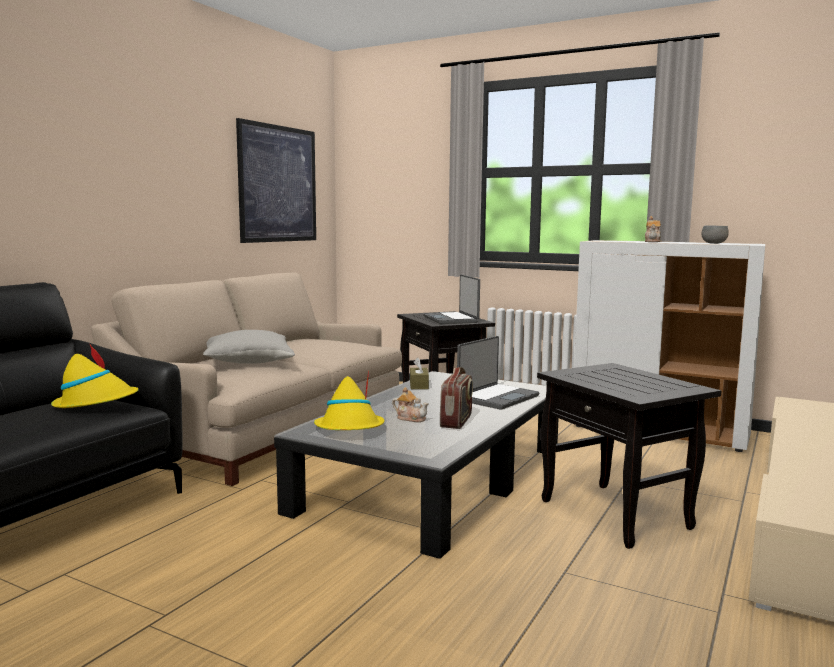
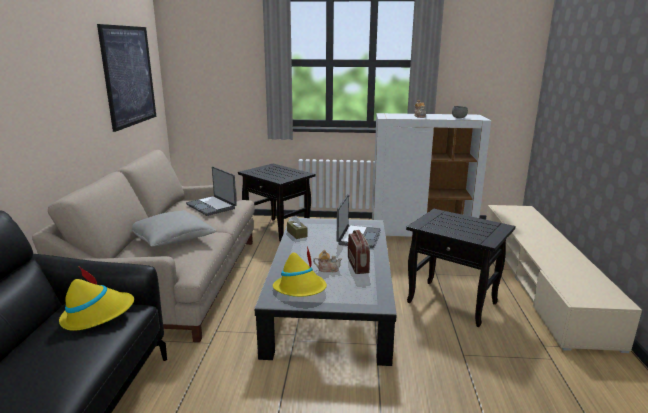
camera: 25 degrees left, 10 degrees up
laptop [423,275,480,324] -> laptop moved to [186,167,237,216]

